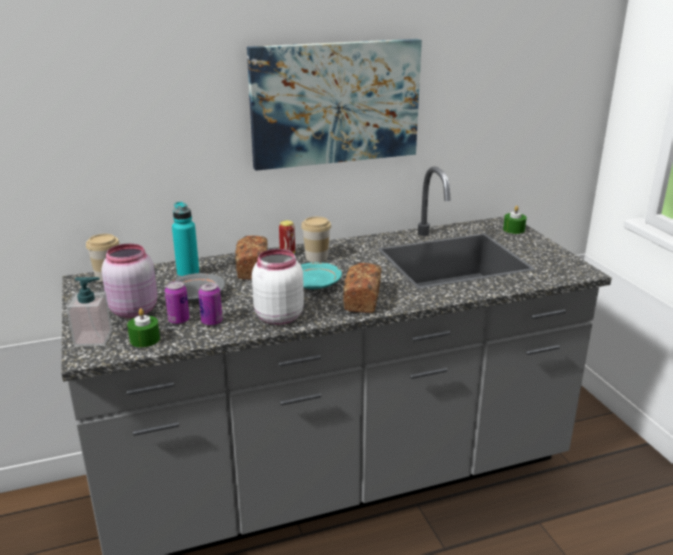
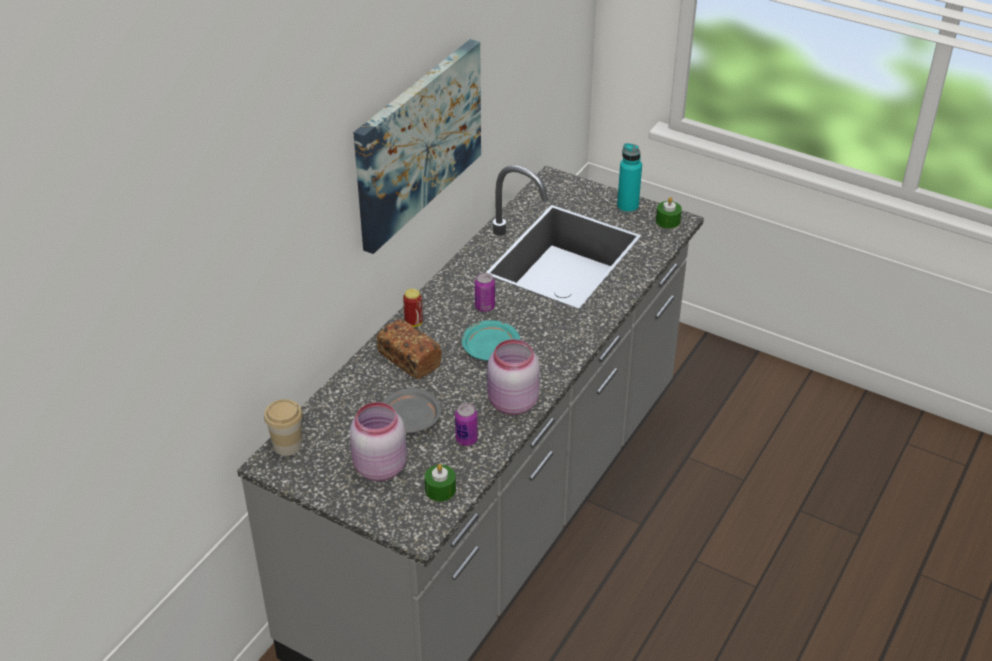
camera: 40 degrees left, 15 degrees up
soap dispenser [66,277,112,347] -> none
can [165,281,189,324] -> can moved to [475,273,495,312]
turquoise bottle [172,202,200,277] -> turquoise bottle moved to [617,143,642,214]
white jar [252,249,304,325] -> pink jar [487,339,540,415]
cup [301,217,331,262] -> none
bread [343,263,381,313] -> none
green candle [503,206,527,234] -> green candle moved to [656,197,682,229]

